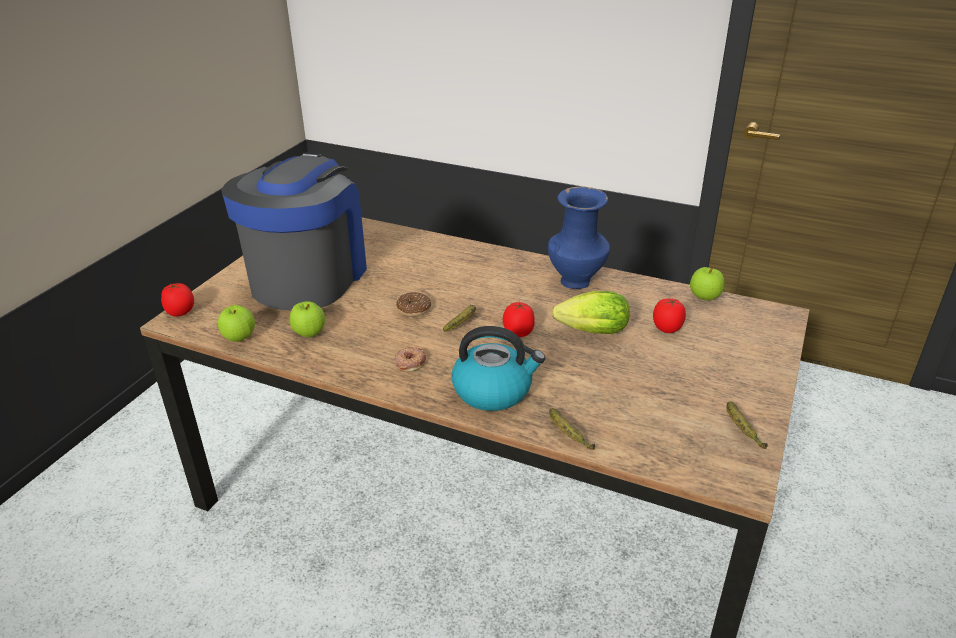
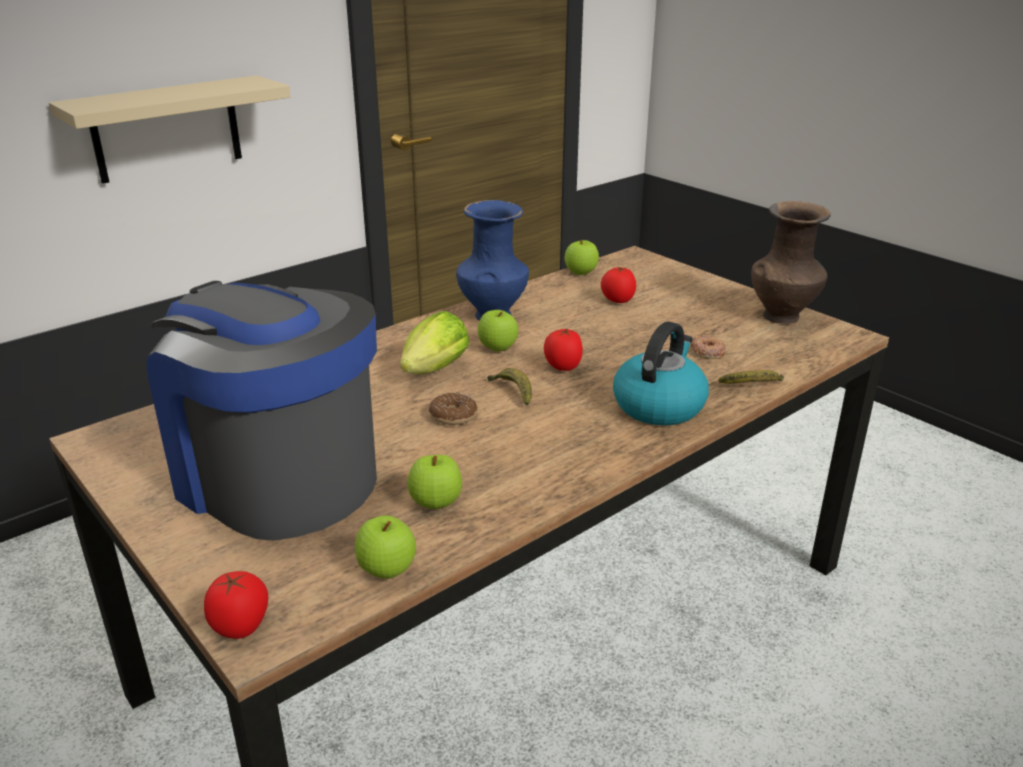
camera: 65 degrees left, 5 degrees down
donut [394,347,426,372] -> donut moved to [691,335,725,359]
lettuce [552,291,630,334] -> lettuce moved to [400,311,469,374]
banana [726,401,768,449] -> brown vase [751,201,831,324]
none -> beige shelf [49,76,290,184]
none -> apple [478,310,518,352]

